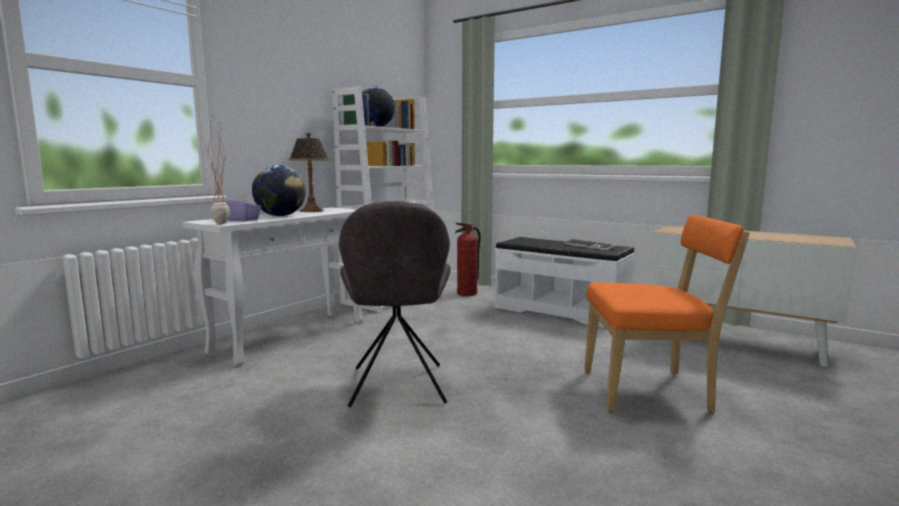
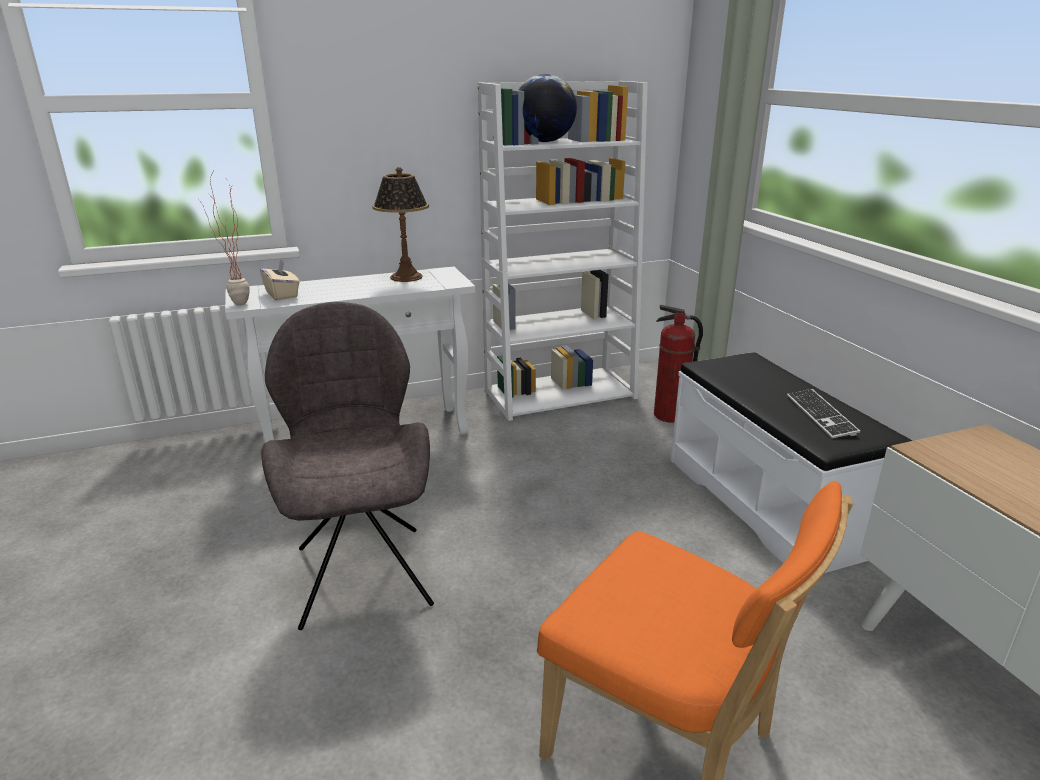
camera: 35 degrees right, 15 degrees up
purple tissue box [222,193,261,221] -> beige tissue box [260,259,300,301]
globe [252,165,306,216] -> none
grey chair [339,201,450,407] -> grey chair turned 135 degrees clockwise [261,302,434,630]

